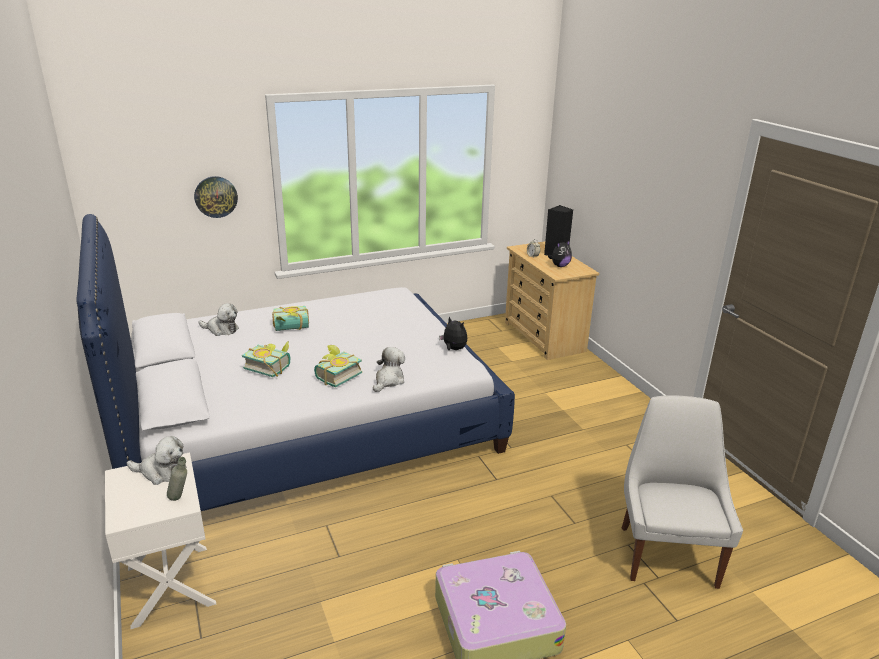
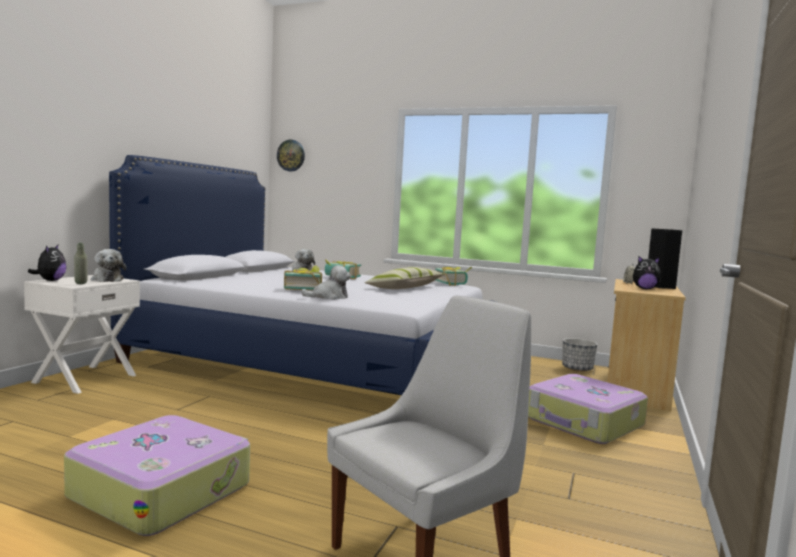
camera: 45 degrees right, 20 degrees down
wall clock [194,176,238,218] -> wall clock moved to [277,140,305,171]
book [242,341,290,377] -> book moved to [435,267,472,286]
plush toy [439,317,467,350] -> plush toy moved to [28,245,66,281]
none -> pillow [364,267,444,289]
none -> suitcase [528,374,648,444]
none -> planter [562,338,598,372]

